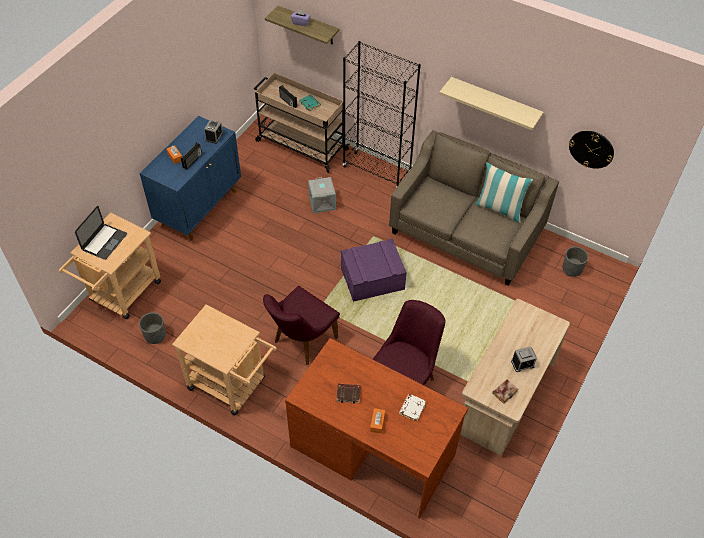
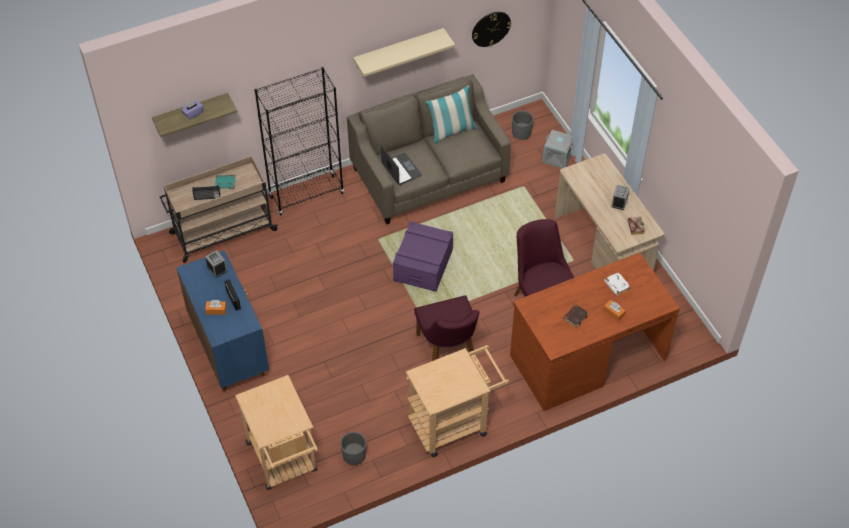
camera: 55 degrees left, 0 degrees up
laptop [75,206,127,260] -> laptop moved to [381,145,422,185]
grey storage box [308,177,336,213] -> grey storage box moved to [543,130,573,168]

